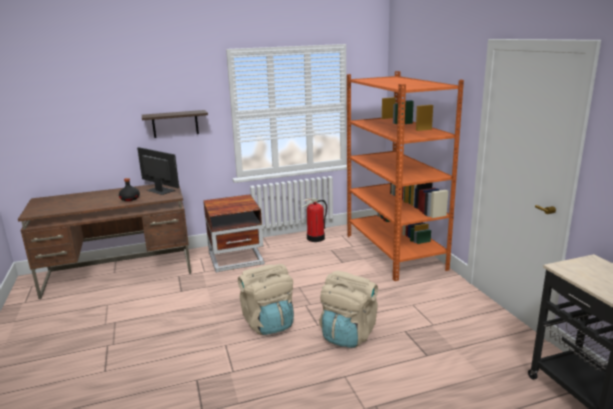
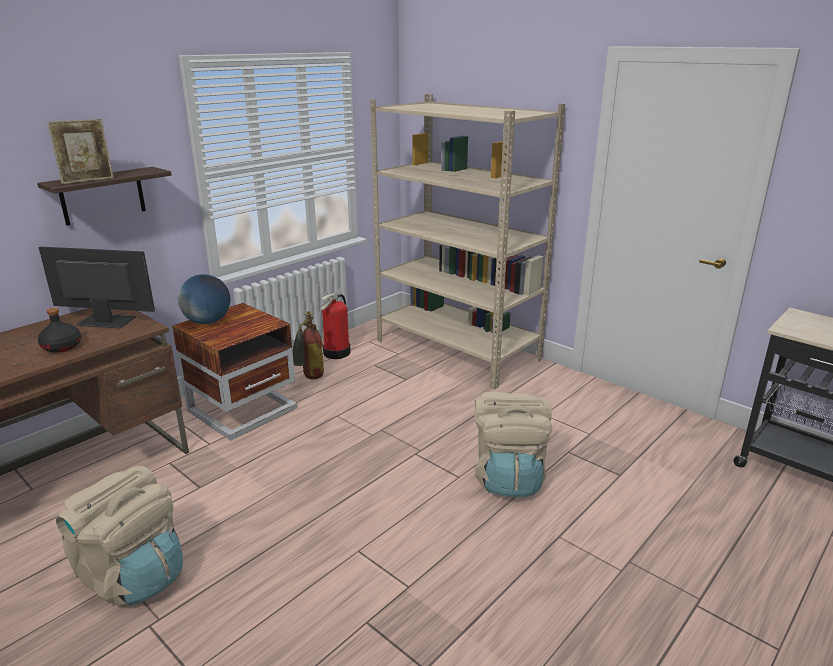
camera: 30 degrees left, 5 degrees up
beige backpack [238,264,294,335] -> beige backpack moved to [56,466,183,607]
orange bookcase [347,71,464,281] -> beige bookcase [370,94,565,389]
none -> picture frame [47,119,114,184]
none -> globe [178,274,230,324]
none -> fire extinguisher [292,311,324,379]

